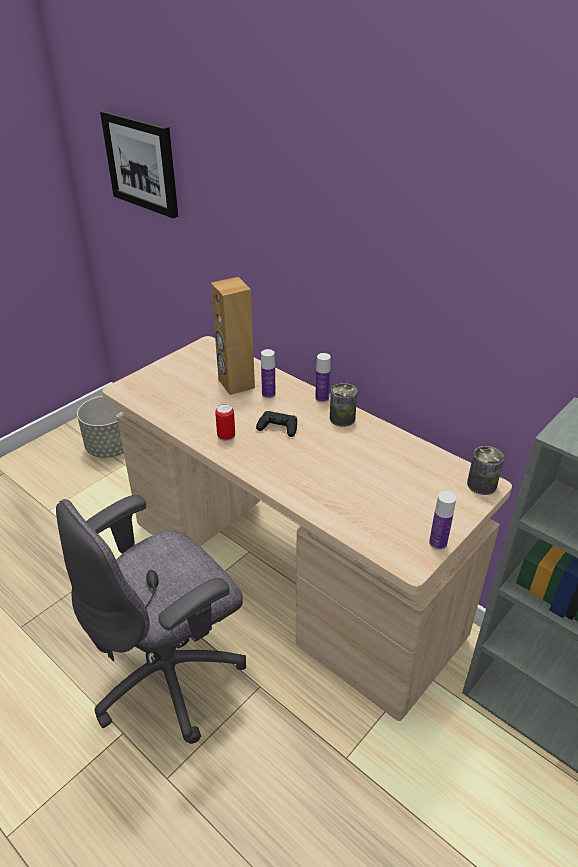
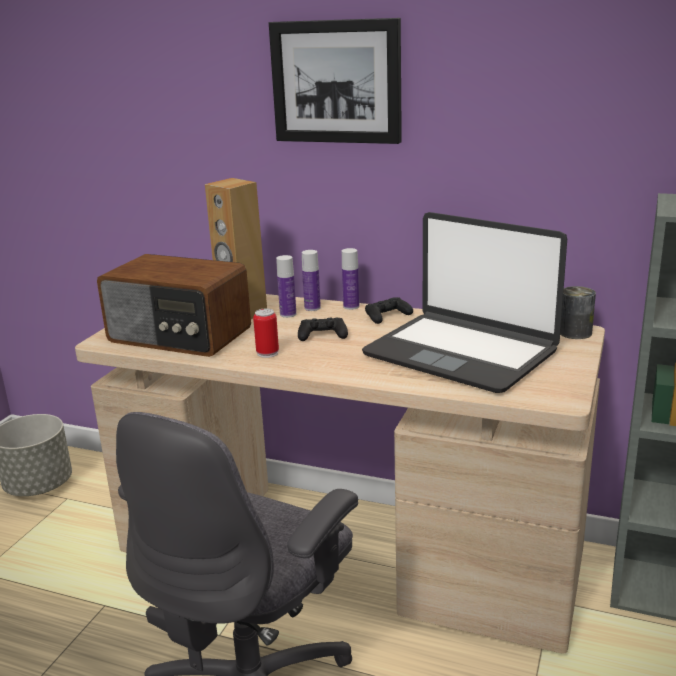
camera: 20 degrees left, 15 degrees down
picture [100,110,178,218] -> picture moved to [269,18,402,144]
can [330,383,357,427] -> black game controller [365,297,413,324]
bottle [429,491,456,550] -> bottle moved to [302,250,321,311]
none -> radio [97,254,251,357]
none -> laptop [362,212,567,393]

